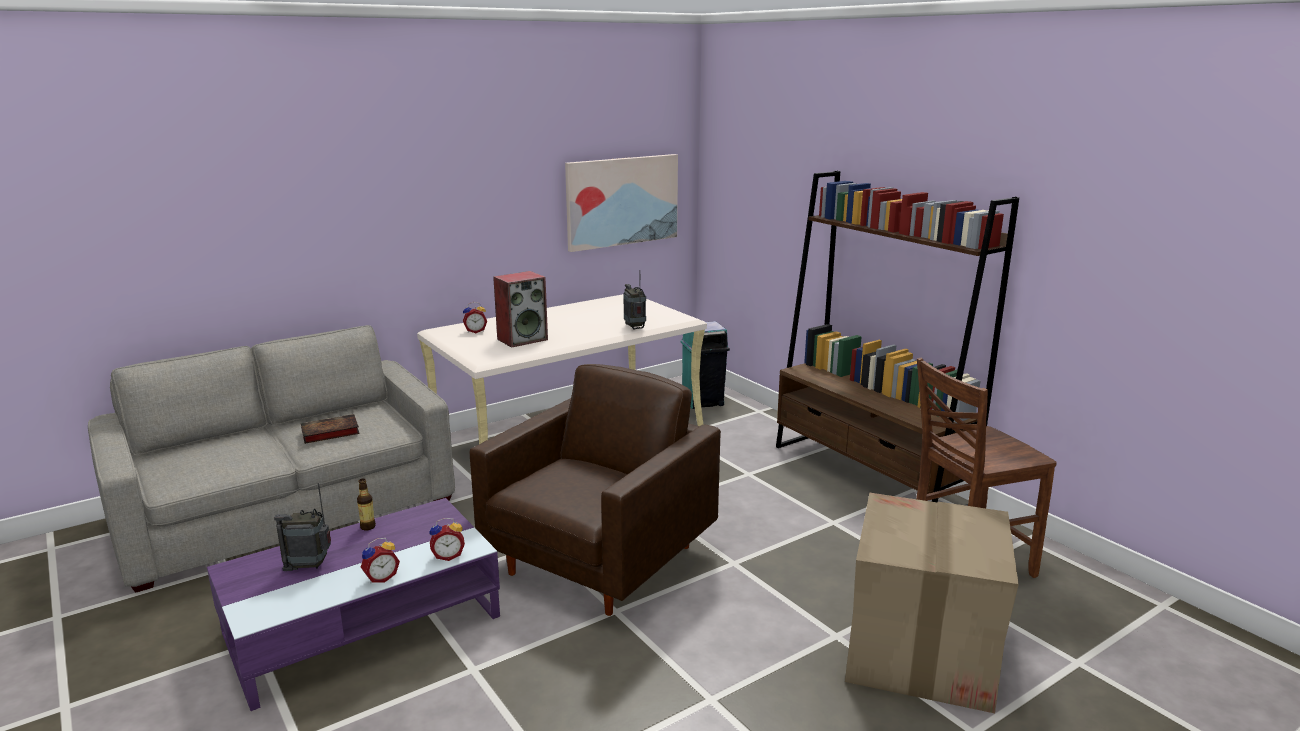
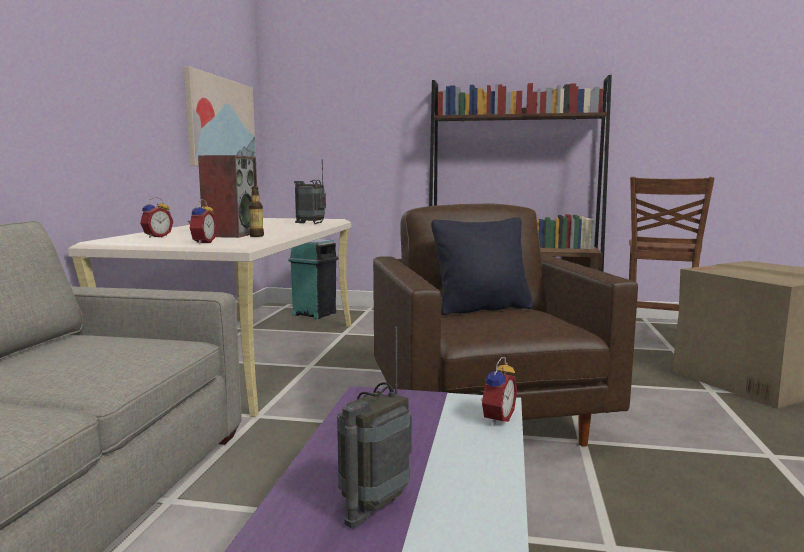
camera: 45 degrees left, 10 degrees down
book [301,414,360,444] -> none
bottle [357,479,376,530] -> bottle moved to [249,186,264,237]
alarm clock [361,538,400,584] -> alarm clock moved to [187,199,217,244]
none -> black pillow [431,217,533,315]

